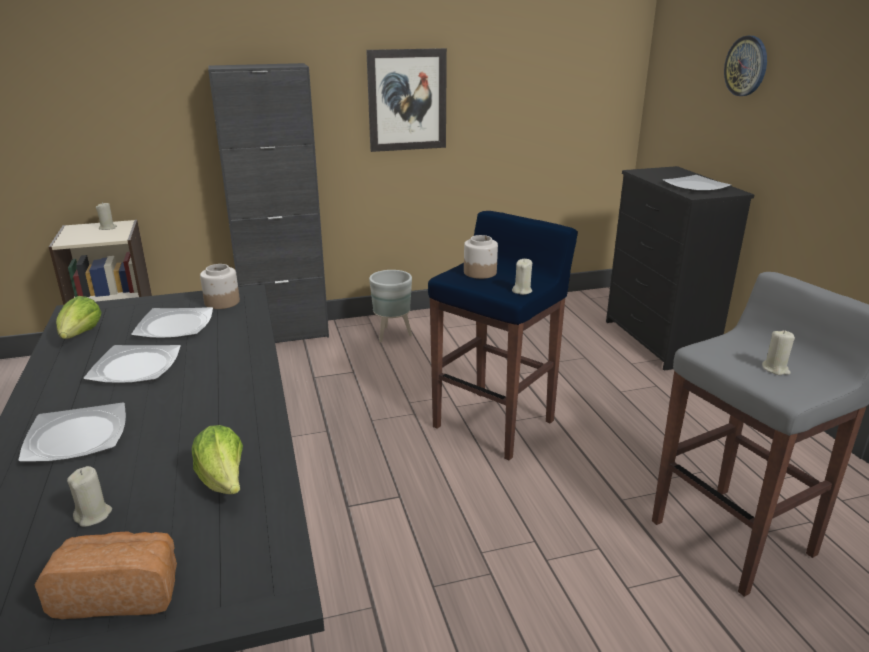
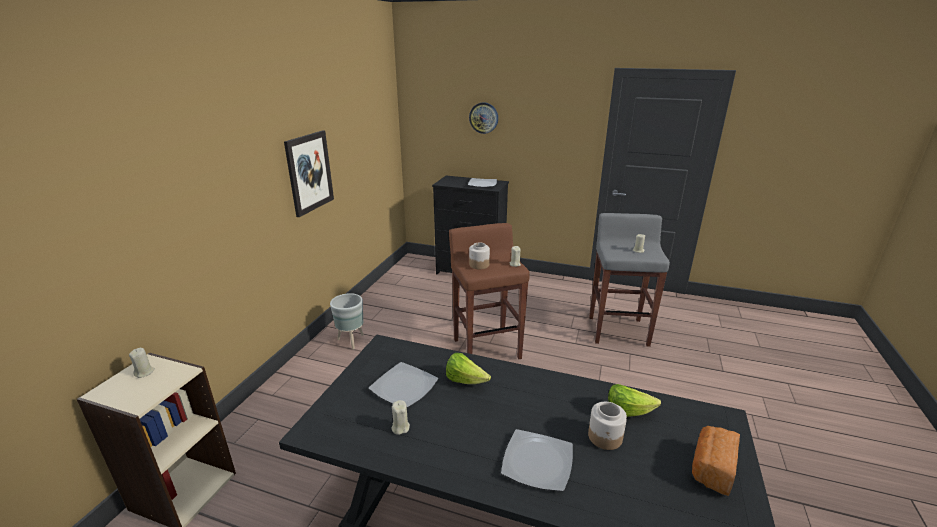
camera: 55 degrees left, 0 degrees up
lettuce [56,296,102,339] -> lettuce moved to [446,353,491,384]
beige candle [67,466,112,527] -> beige candle moved to [391,400,410,435]
plate [83,345,181,384] -> none
jar [200,264,240,309] -> jar moved to [588,402,627,450]
black cabinet [208,63,329,343] -> none
blue stool [428,211,578,461] -> brown stool [449,223,530,359]

